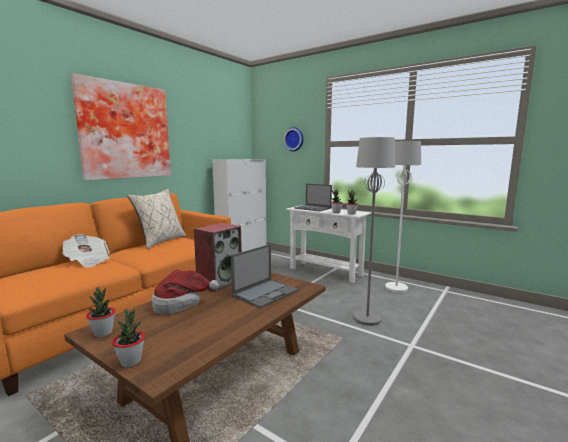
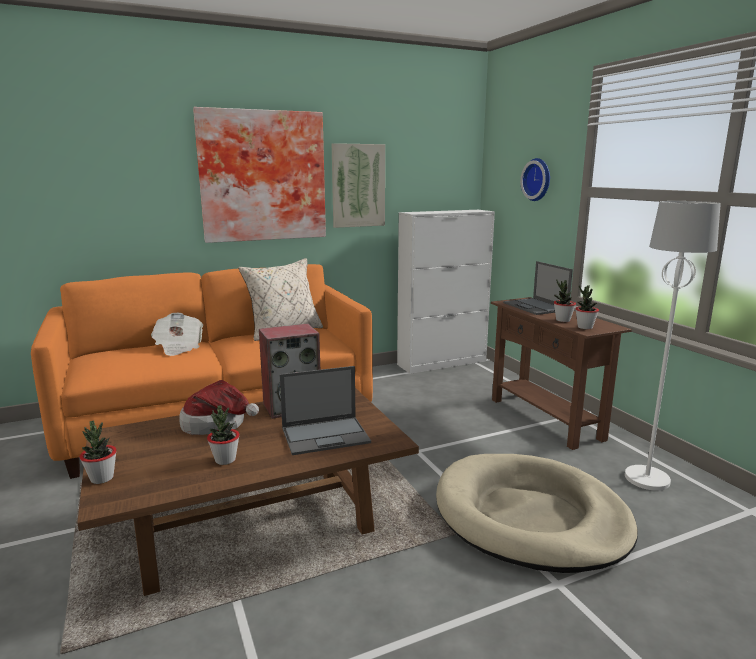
camera: 30 degrees right, 5 degrees up
potted plant [86,287,115,337] -> potted plant moved to [207,405,240,465]
white console table [286,205,371,283] -> brown console table [491,297,632,450]
grey floor lamp [354,137,395,326] -> beige dog bed [436,454,638,573]
none -> picture [332,143,385,228]

